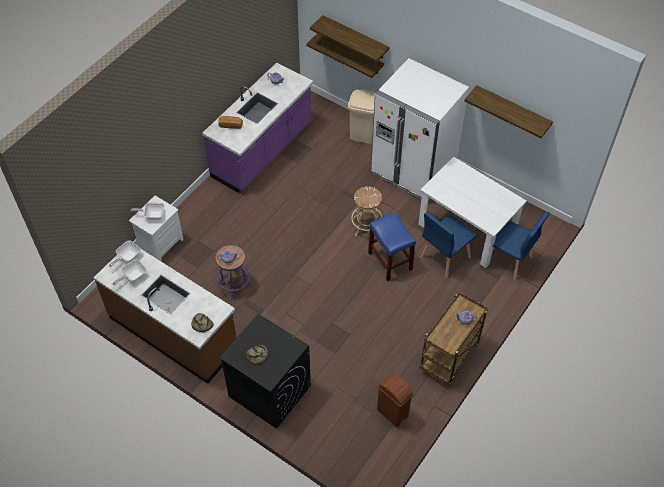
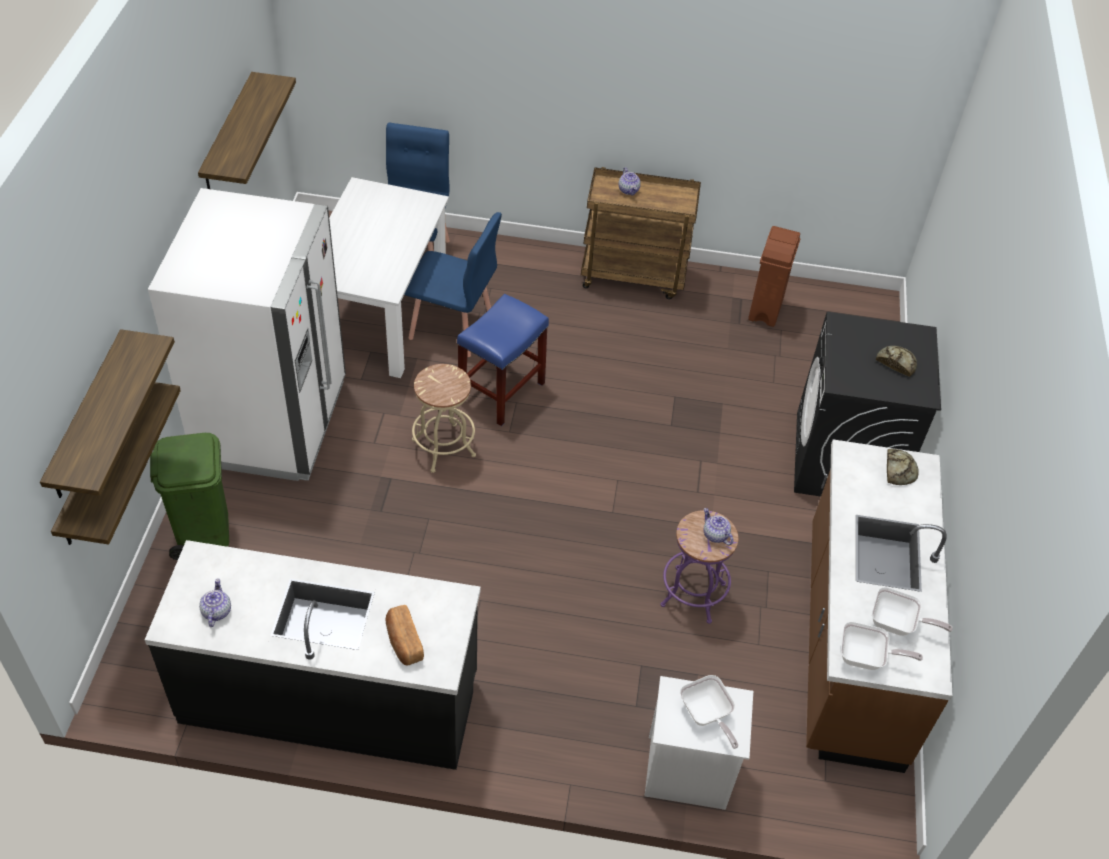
camera: 120 degrees left, 5 degrees down
purple counter [202,63,313,193] -> black counter [145,540,481,770]
beige trash can [348,89,375,144] -> green trash can [150,433,229,560]

